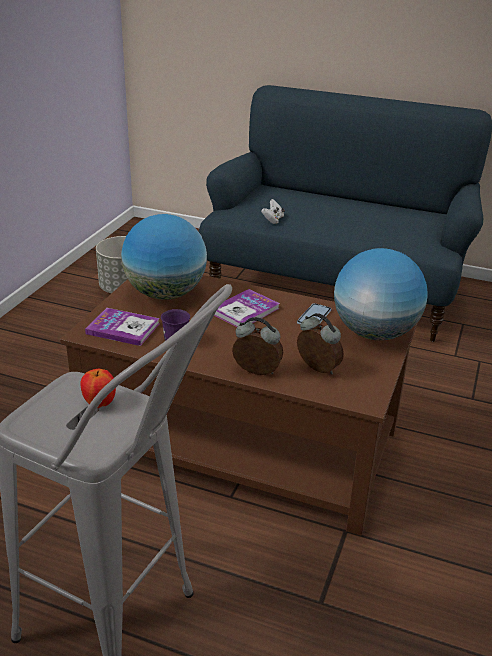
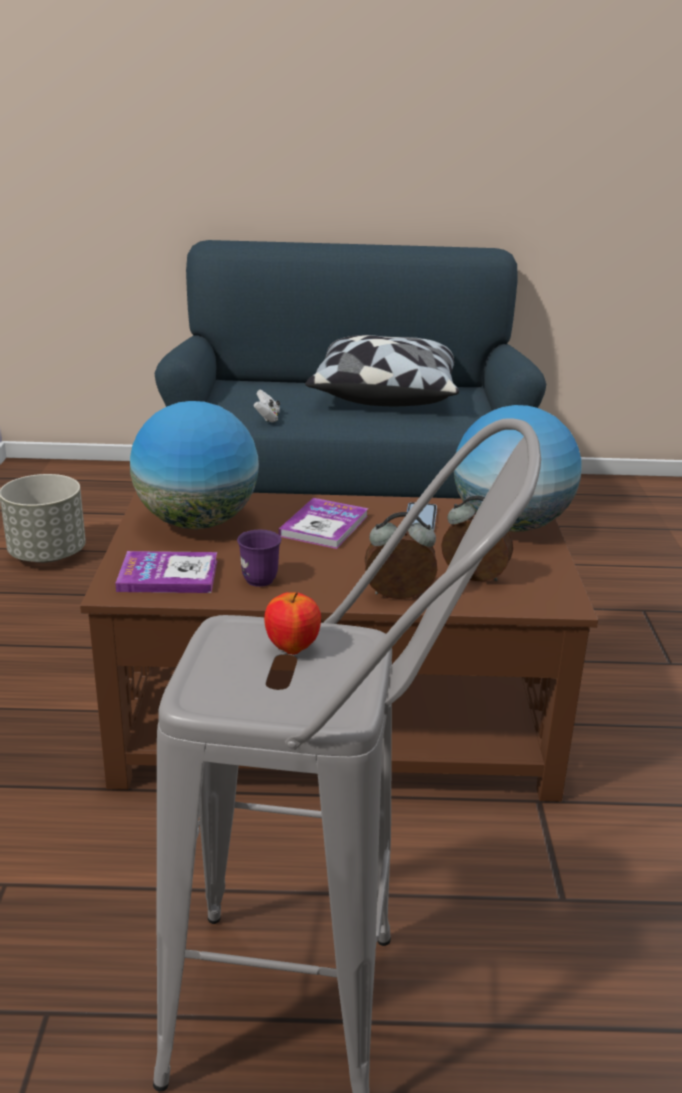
camera: 20 degrees left, 5 degrees down
none -> pillow [305,335,459,406]

